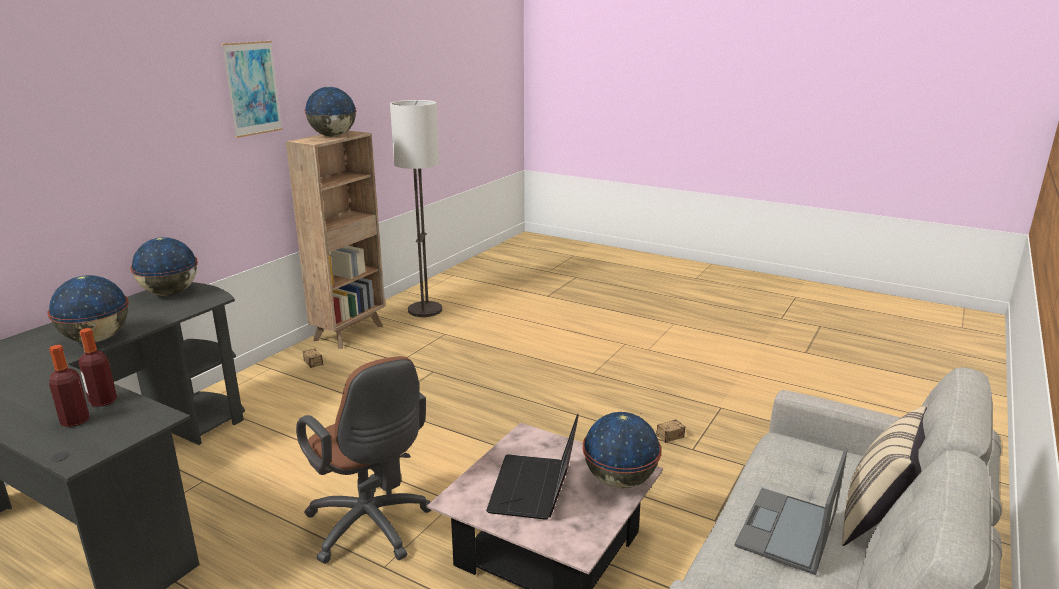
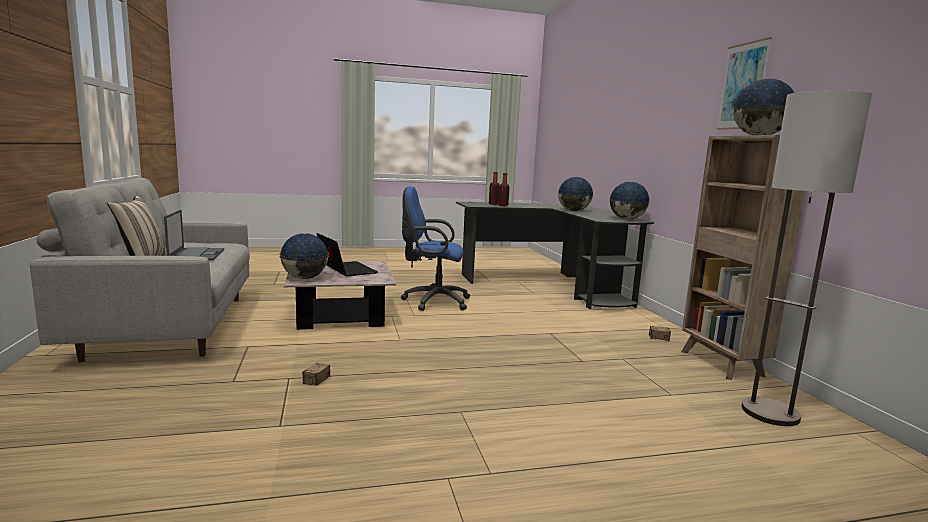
camera: 135 degrees right, 10 degrees down
brown office chair [296,356,431,564] -> blue office chair [401,186,470,311]

